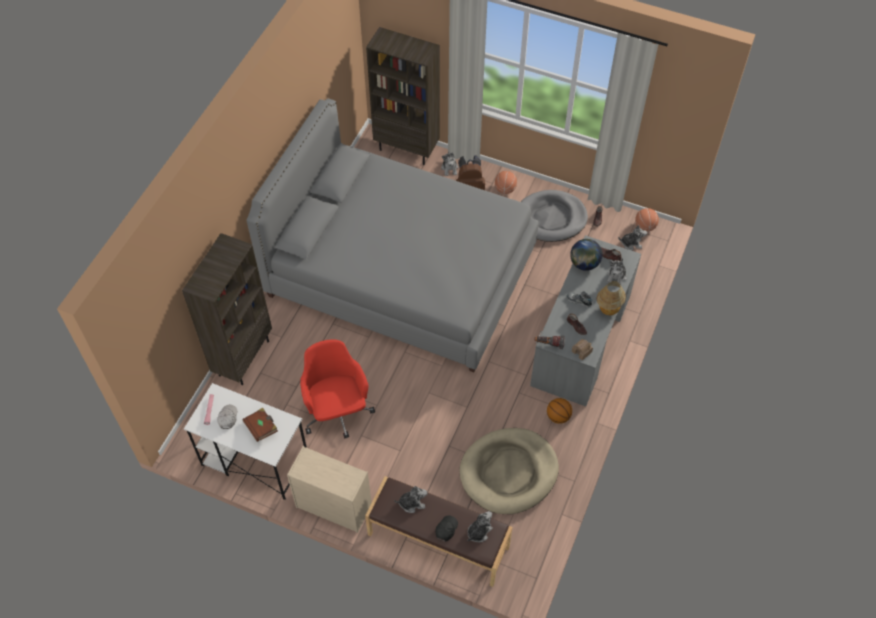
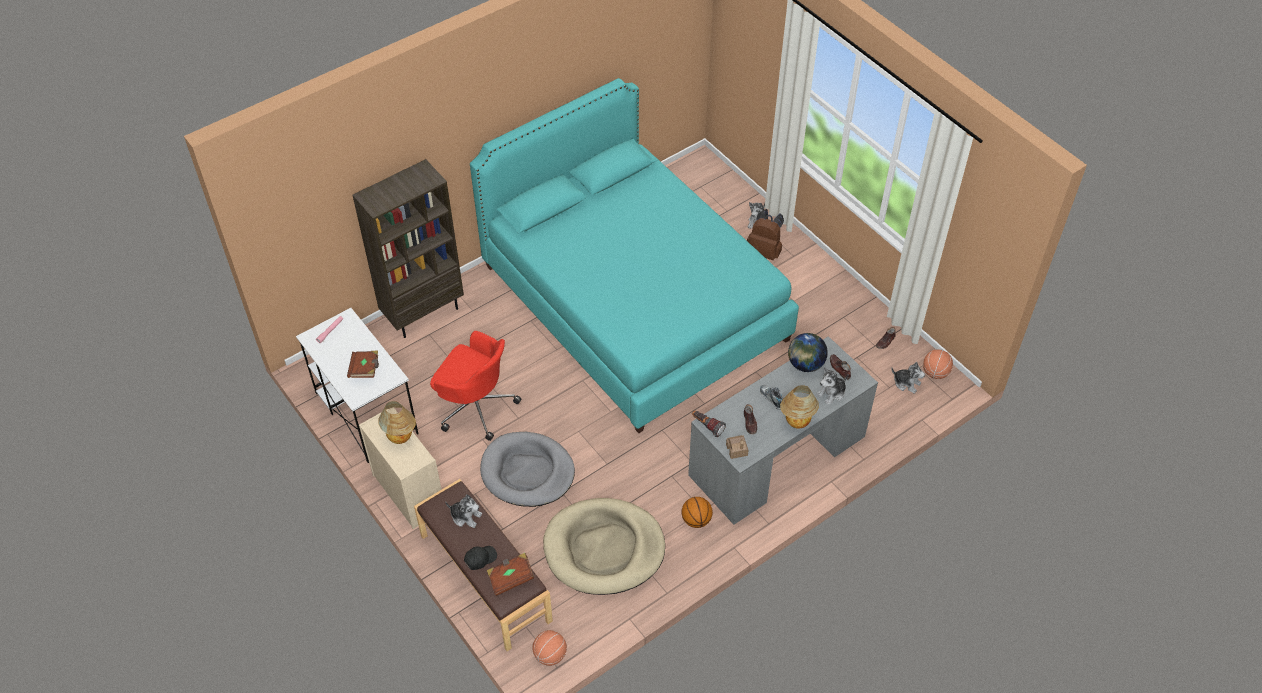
camera: 30 degrees right, 5 degrees down
white cap [217,405,237,429] -> none
grey bed [246,99,539,372] -> turquoise bed [470,78,799,433]
red office chair [300,339,375,439] -> red office chair turned 105 degrees clockwise [430,331,522,441]
brown bookcase [366,27,440,165] -> none
plush toy [467,511,493,542] -> brown book [487,553,534,596]
basketball [495,171,517,194] -> basketball moved to [532,630,567,666]
grey dog bed [521,190,588,242] -> grey dog bed moved to [480,432,575,507]
none -> table lamp [378,401,416,444]

